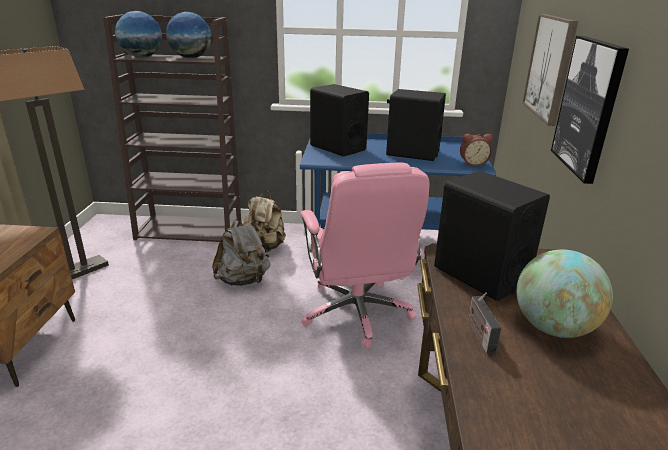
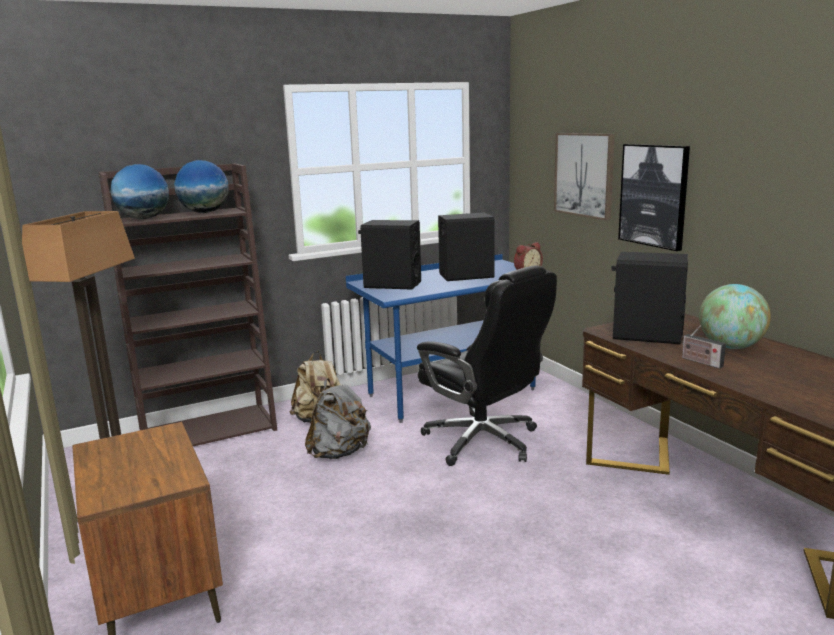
camera: 30 degrees left, 10 degrees down
pink office chair [300,163,429,349] -> black office chair [417,265,557,466]

